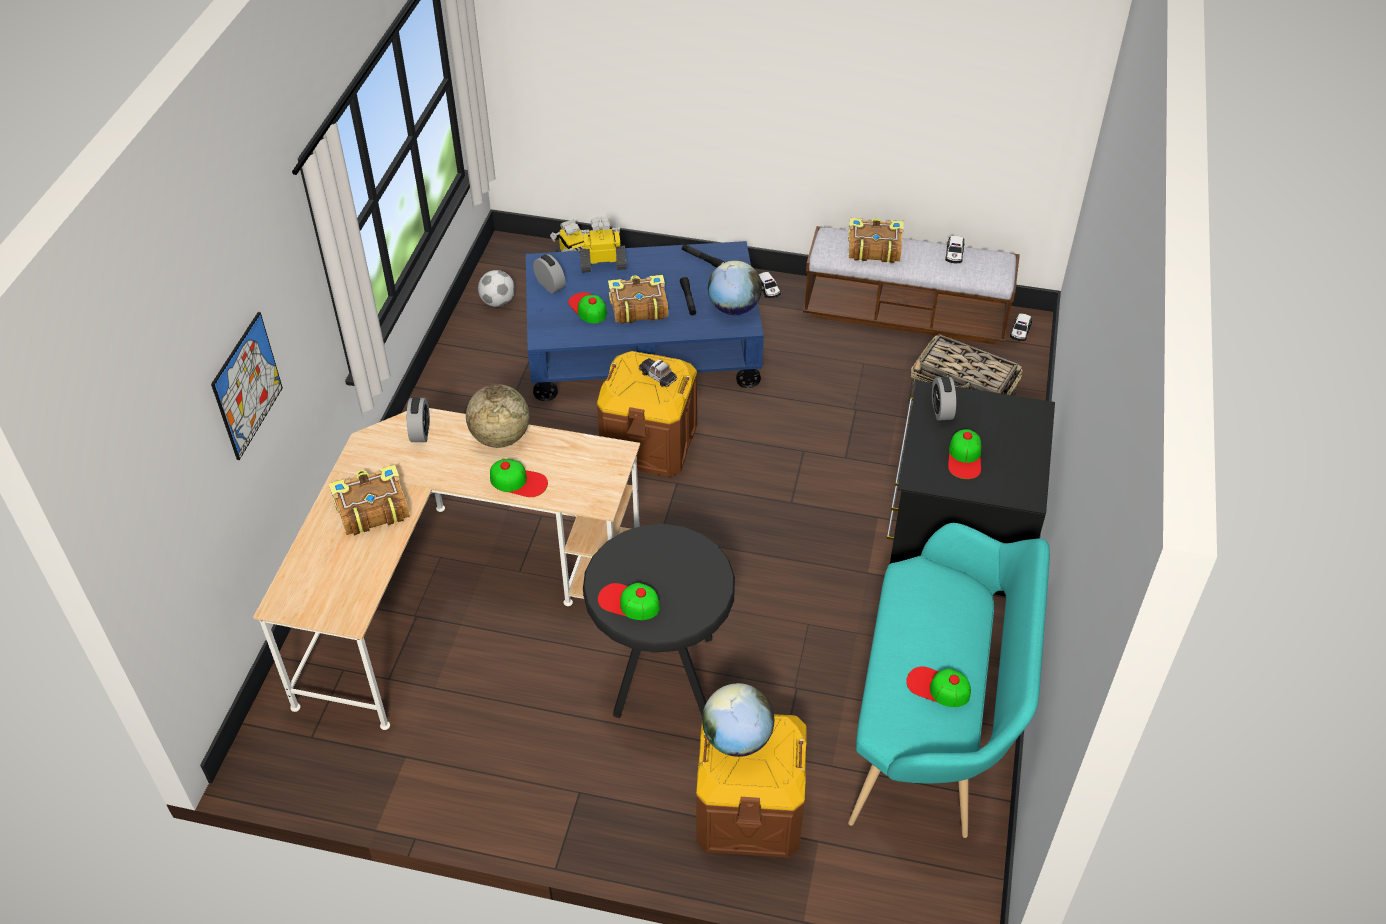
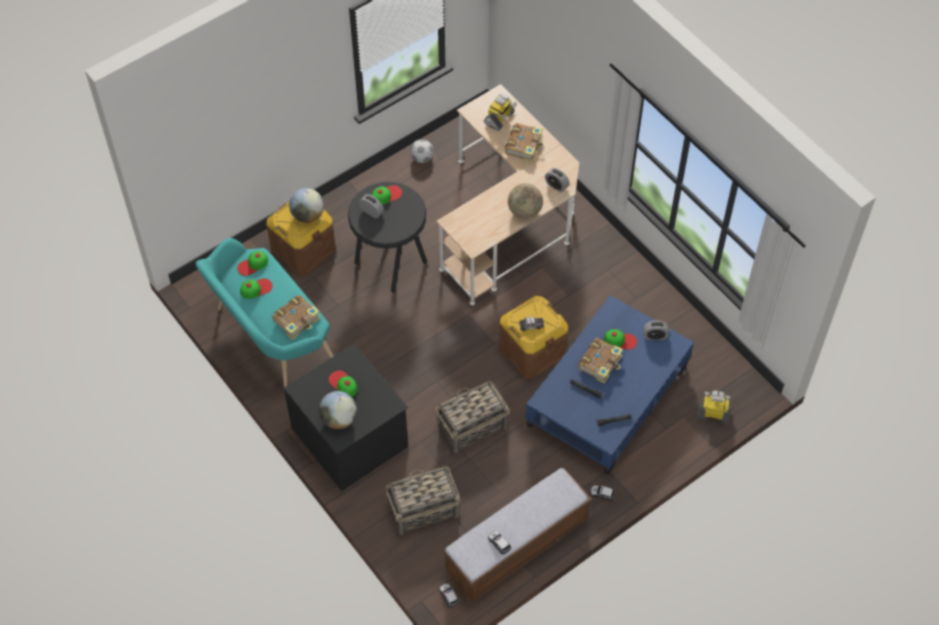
camera: 130 degrees right, 10 degrees up
picture [211,312,283,460] -> none
football [478,270,515,307] -> football moved to [410,139,434,163]
cap [490,459,548,497] -> cap moved to [237,251,268,276]
toy robot [579,216,627,273] -> toy robot moved to [484,93,517,131]
globe [708,261,762,315] -> globe moved to [319,391,357,429]
book [848,218,904,263] -> book moved to [272,295,320,340]
alarm clock [932,377,956,421] -> alarm clock moved to [359,194,384,219]
none -> basket [436,380,509,453]

